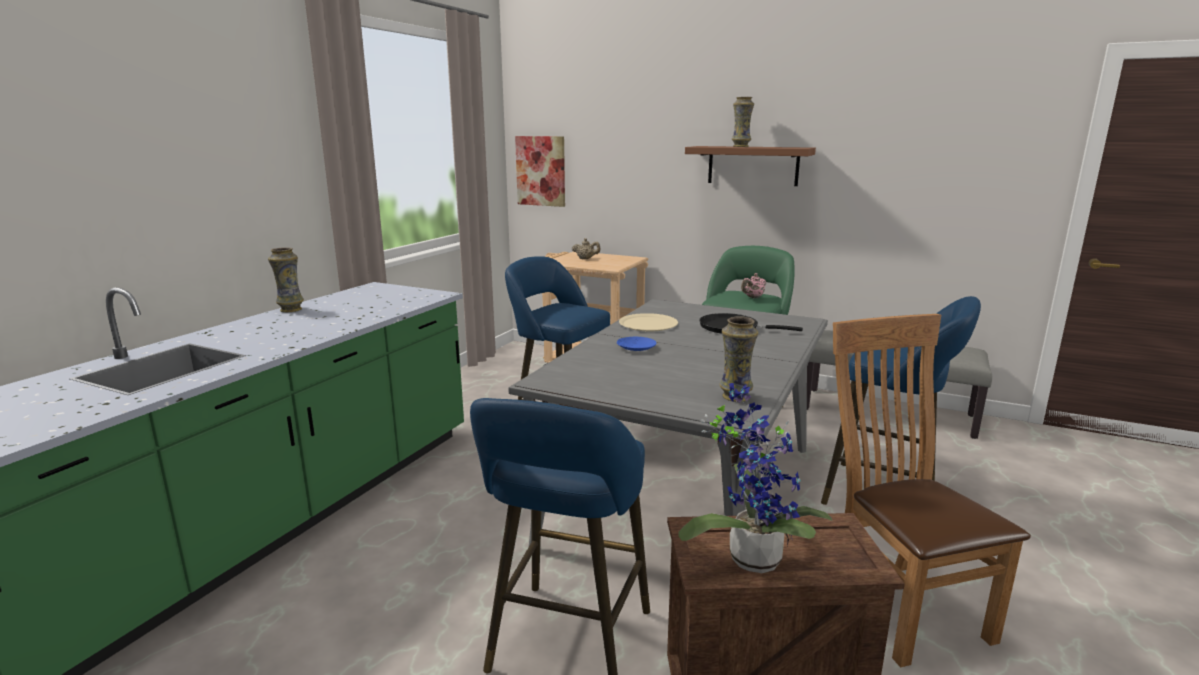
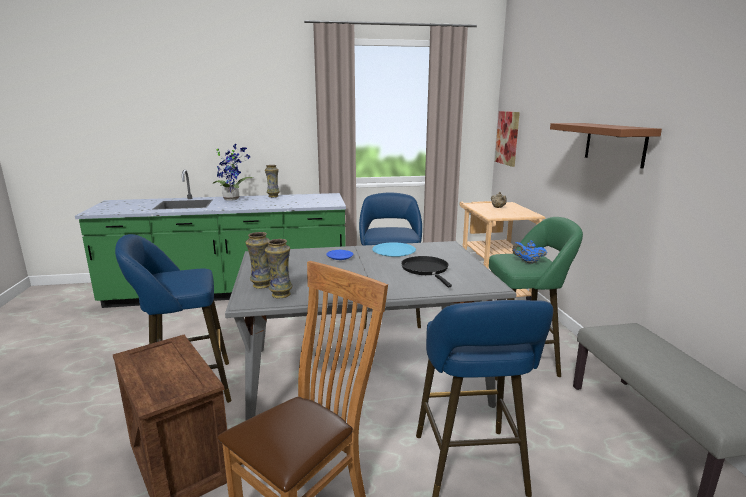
camera: 55 degrees right, 0 degrees up
beige plate [619,313,678,331] -> blue plate [372,242,416,257]
potted plant [678,383,832,573] -> potted plant moved to [213,144,253,201]
vase [732,97,754,147] -> vase moved to [246,232,271,289]
pink teapot [741,273,766,298] -> blue teapot [512,240,547,264]

